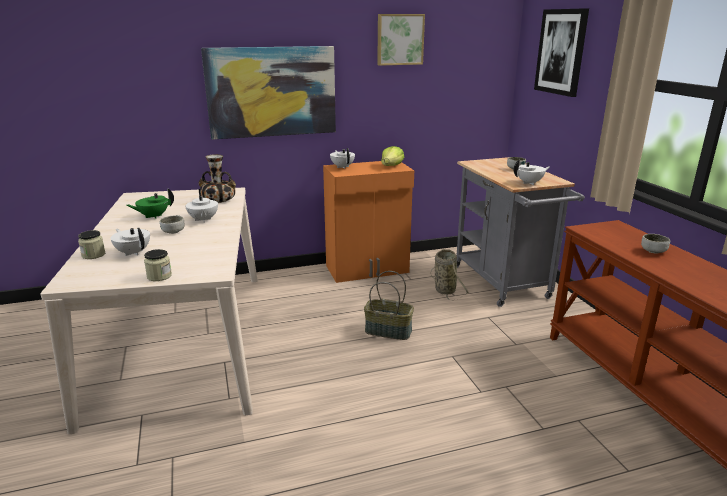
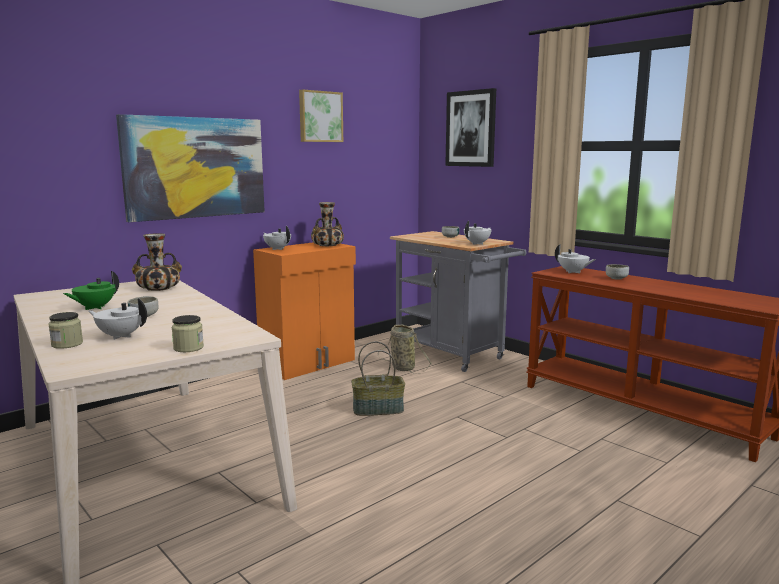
camera: 25 degrees left, 10 degrees down
white teapot [185,189,218,223] -> white teapot moved to [555,244,596,273]
lettuce [381,146,404,166] -> vase [311,202,344,246]

